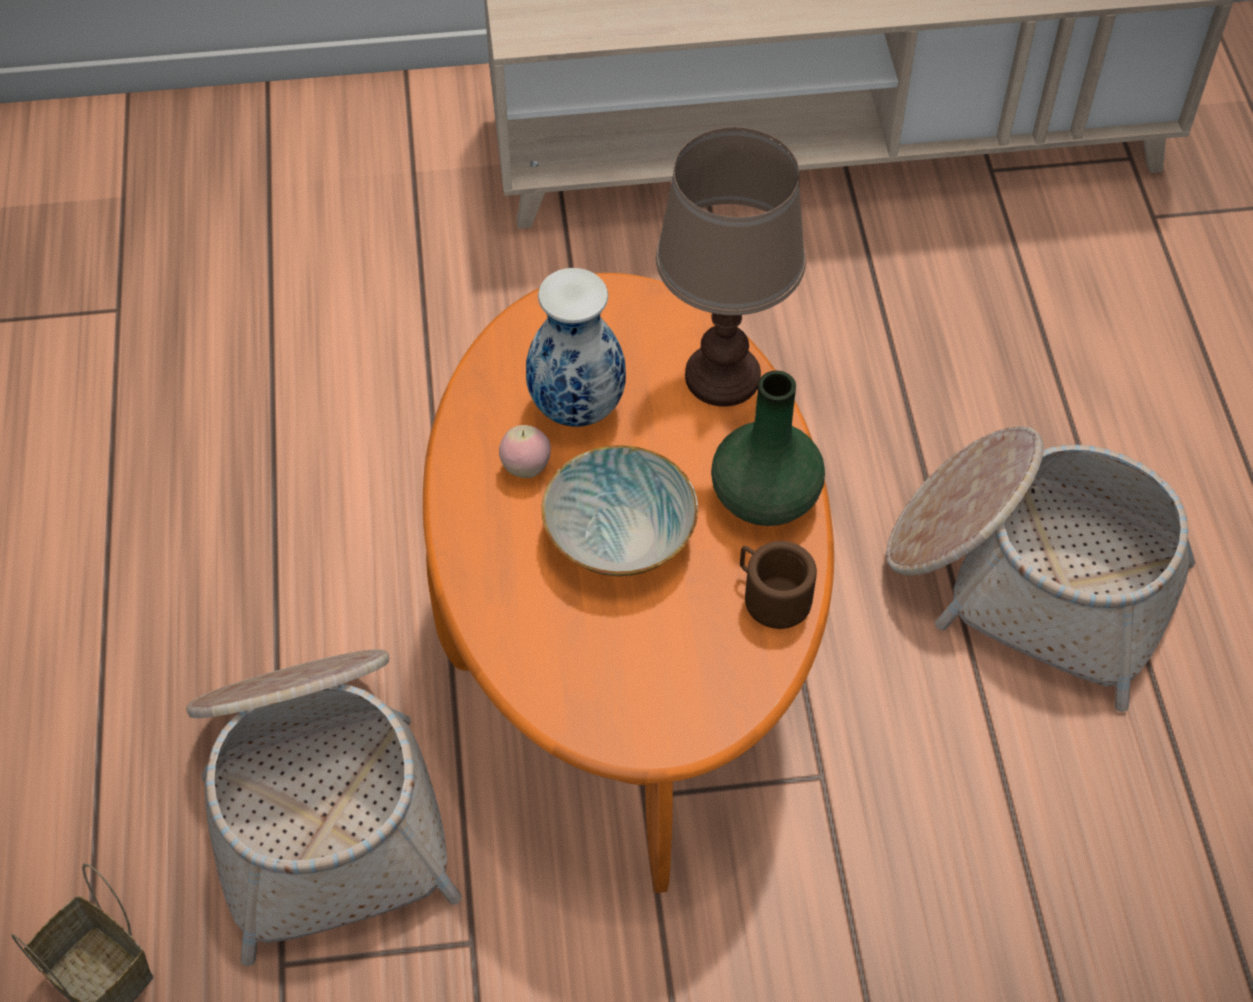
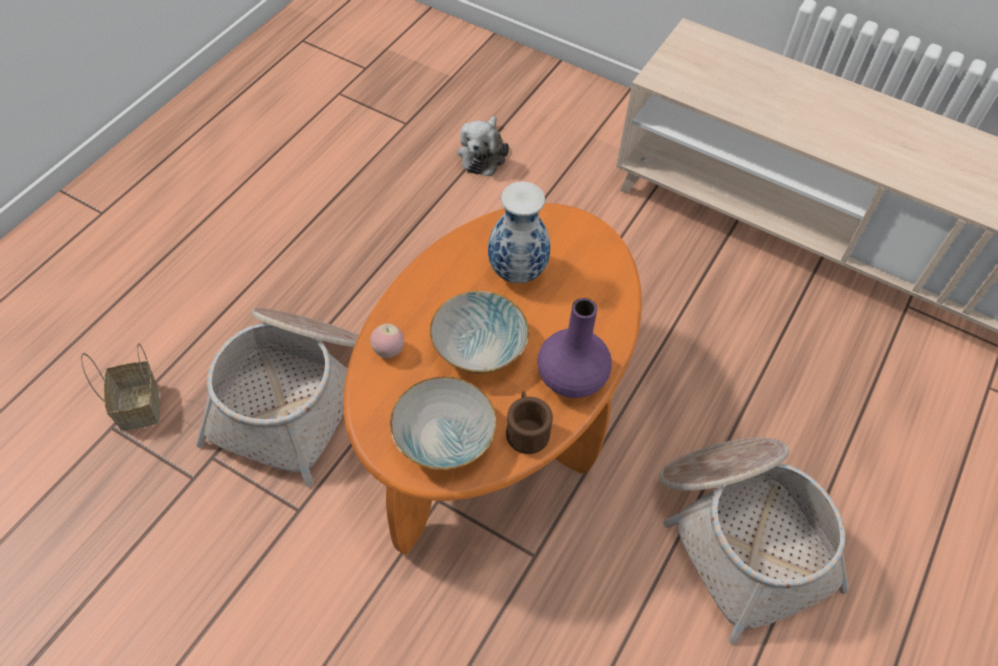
camera: 35 degrees right, 0 degrees up
apple [499,425,551,478] -> apple moved to [370,323,404,358]
brown table lamp [656,127,806,407] -> none
green vase [711,371,825,526] -> purple vase [537,298,612,398]
none -> bowl [390,376,497,470]
none -> plush toy [458,116,509,176]

